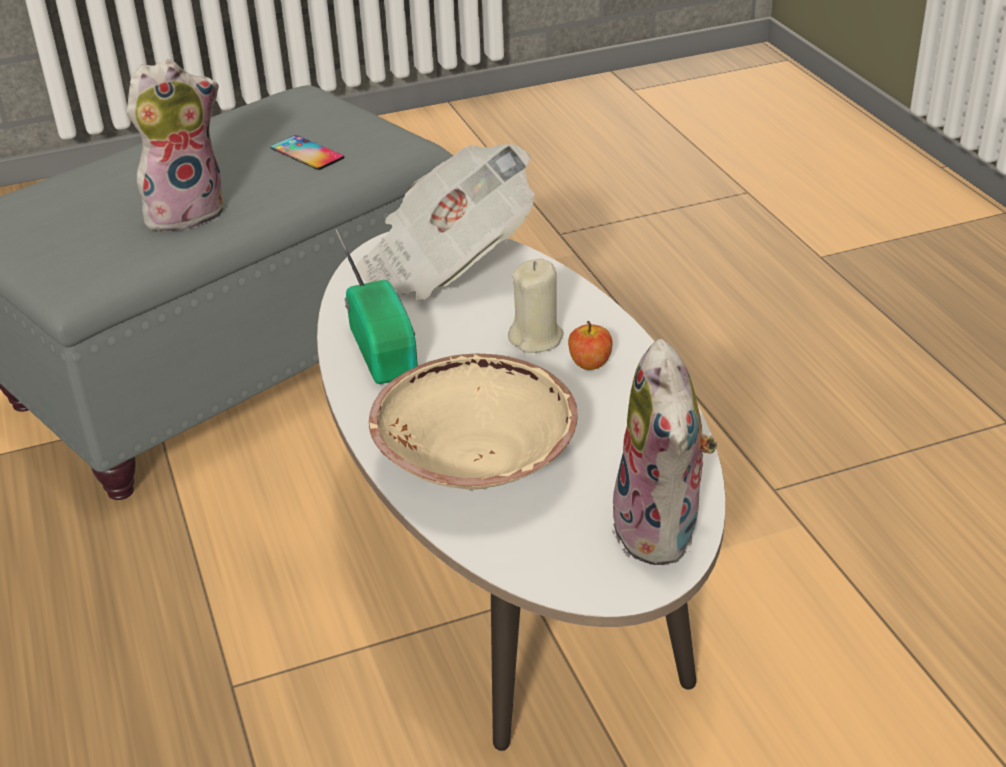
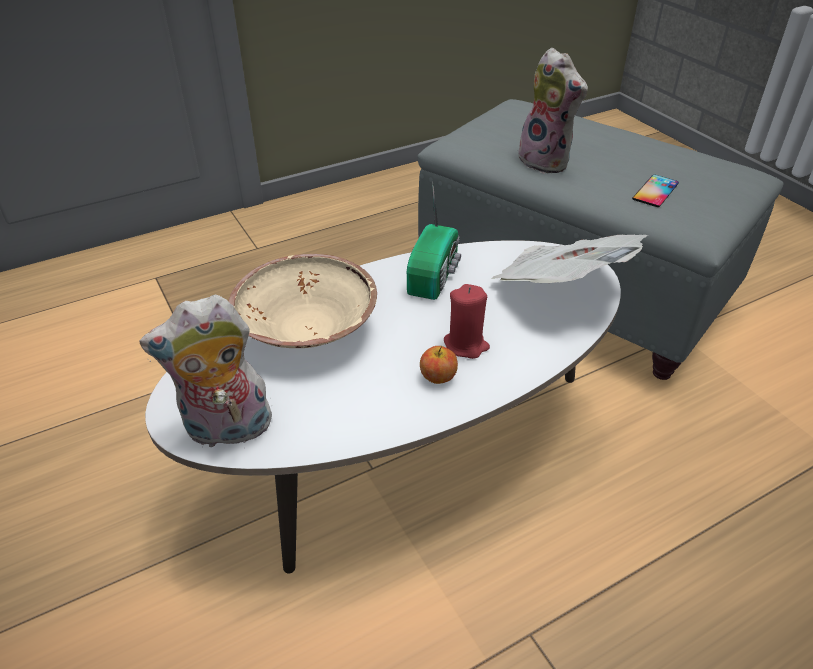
camera: 80 degrees right, 5 degrees up
radio [336,229,418,384] -> radio turned 45 degrees counterclockwise [407,181,461,300]
beige candle [508,259,564,353] -> red candle [444,284,490,359]

